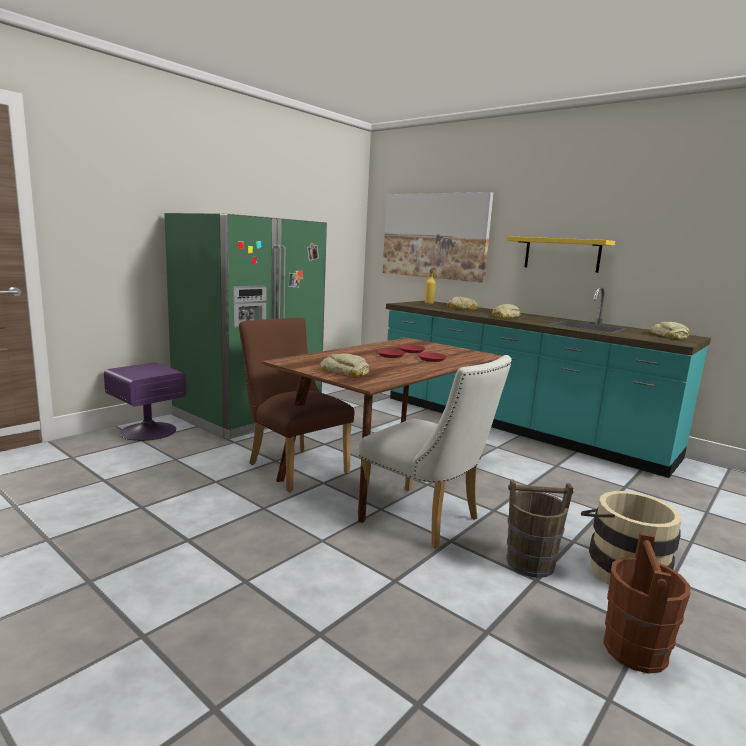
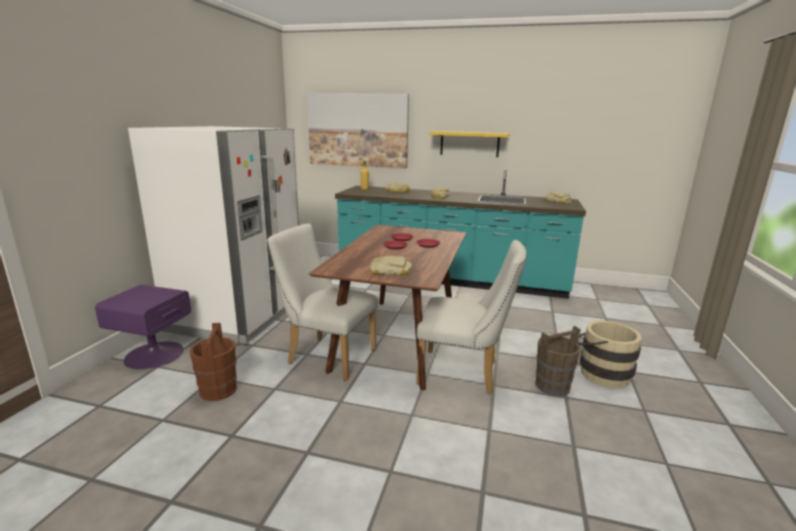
camera: 25 degrees left, 5 degrees up
green fridge [164,213,327,439] -> white fridge [128,126,299,344]
brown chair [239,318,354,492] -> white chair [267,224,378,381]
brown bucket [603,533,690,674] -> brown bucket moved to [190,323,237,401]

